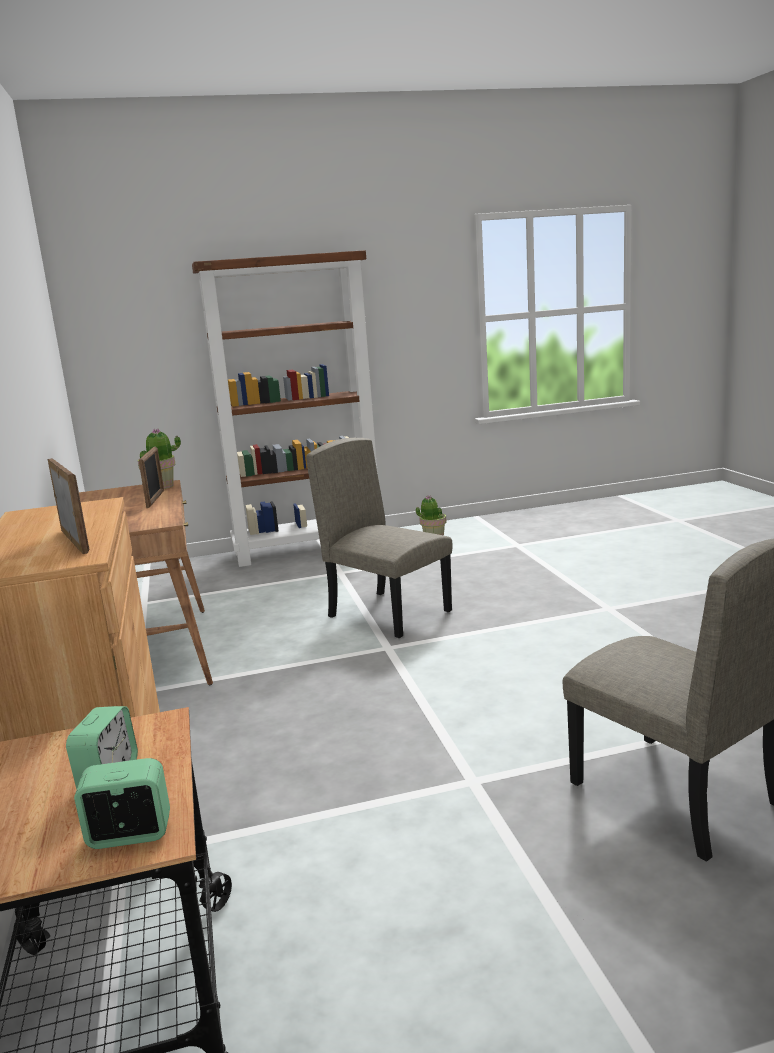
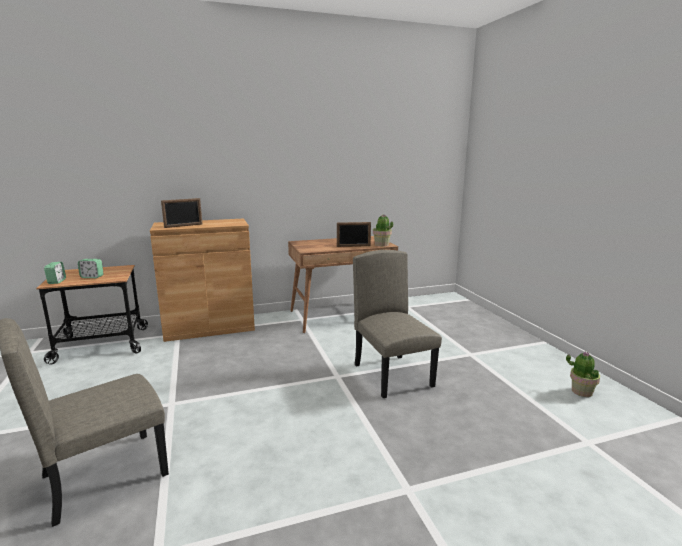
camera: 85 degrees right, 0 degrees up
brown bookcase [192,250,378,567] -> none
beige chair [306,438,452,638] -> beige chair turned 60 degrees counterclockwise [353,250,442,398]

